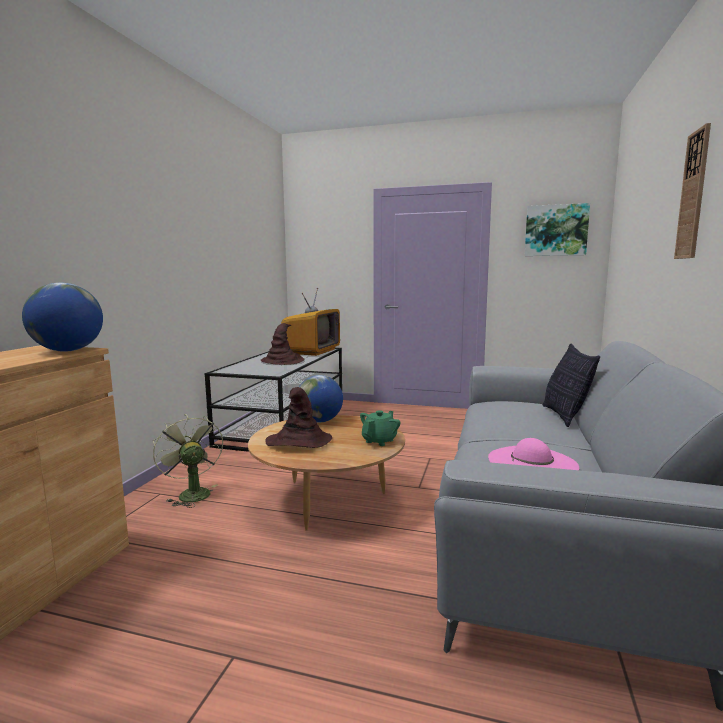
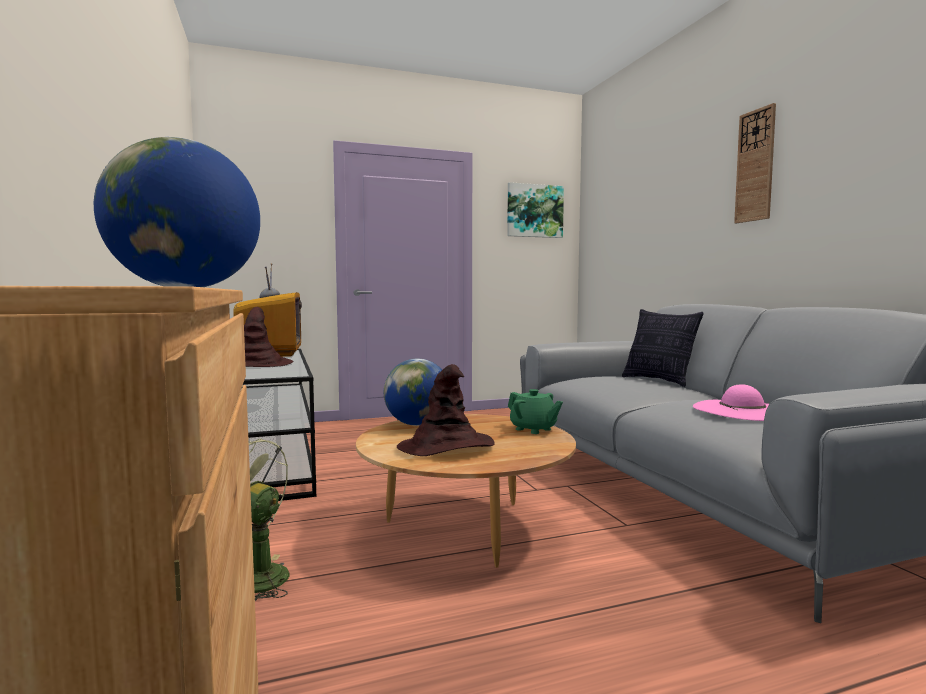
camera: 35 degrees left, 5 degrees down
green teapot [360,410,401,446] -> green teapot turned 135 degrees clockwise [508,389,563,434]

